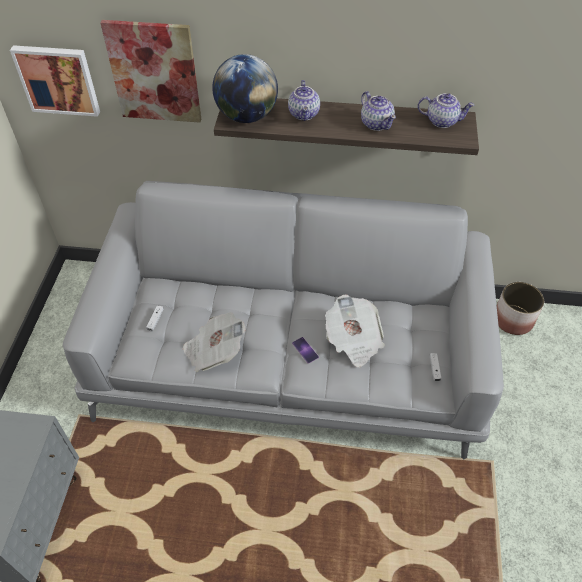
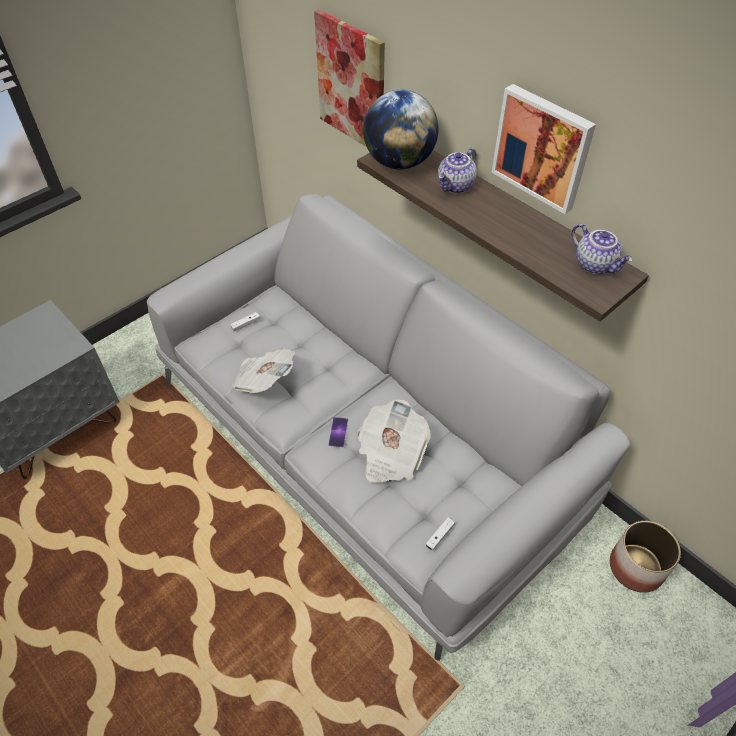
camera: 40 degrees right, 0 degrees up
picture [10,45,100,117] -> picture moved to [491,84,596,214]
teapot [361,91,396,131] -> none

